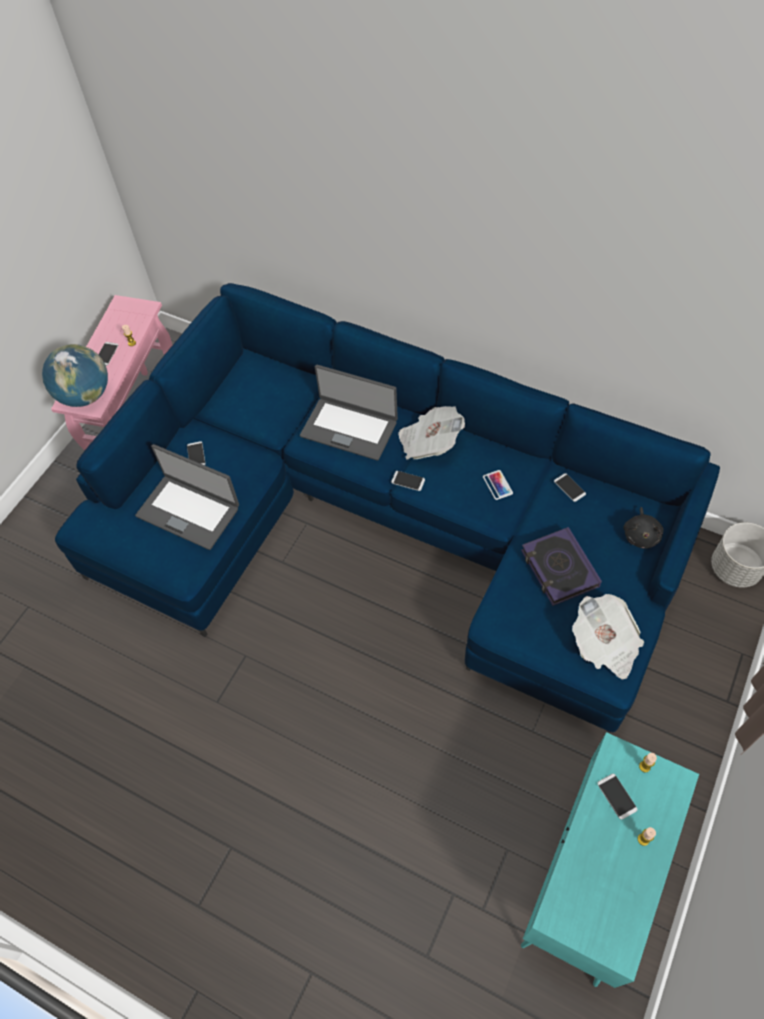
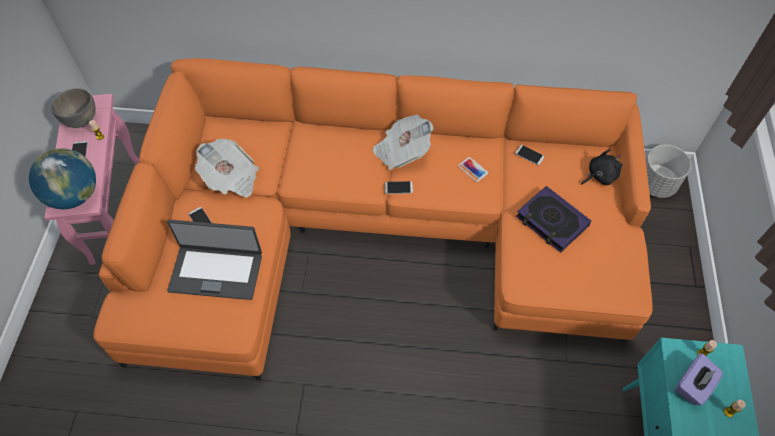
camera: 25 degrees left, 0 degrees up
blue sofa [55,283,720,733] -> orange sofa [93,58,653,381]
laptop [300,365,398,461] -> none
newspaper [572,594,644,679] -> newspaper moved to [195,139,259,197]
phone [597,774,637,820] -> purple tissue box [675,353,723,405]
black plush toy [623,507,664,549] -> black plush toy turned 105 degrees counterclockwise [581,149,622,185]
none -> grey bowl [51,88,96,128]

